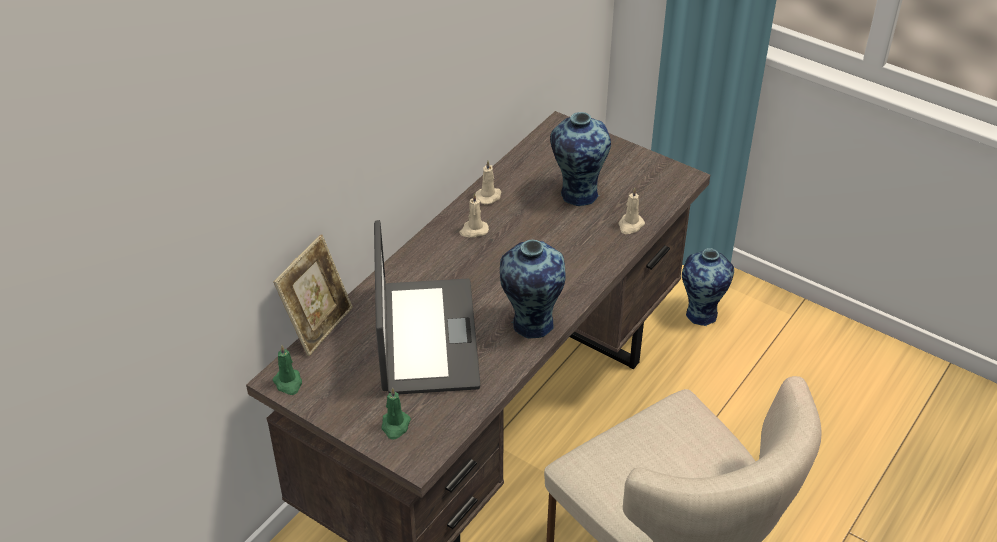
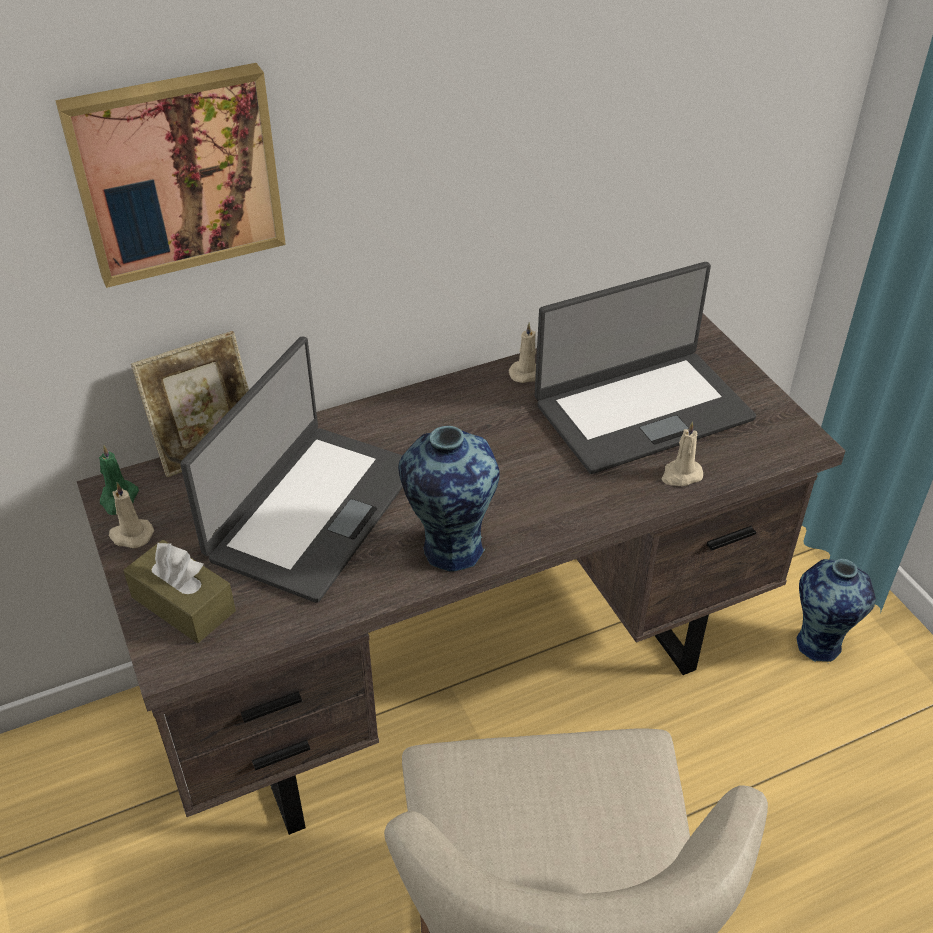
camera: 30 degrees right, 0 degrees up
green candle [382,387,411,440] -> brown tissue box [123,540,236,643]
beige candle [459,193,489,238] -> beige candle moved to [109,482,154,548]
vase [550,112,611,206] -> laptop [535,262,756,474]
none -> picture [55,63,286,288]

